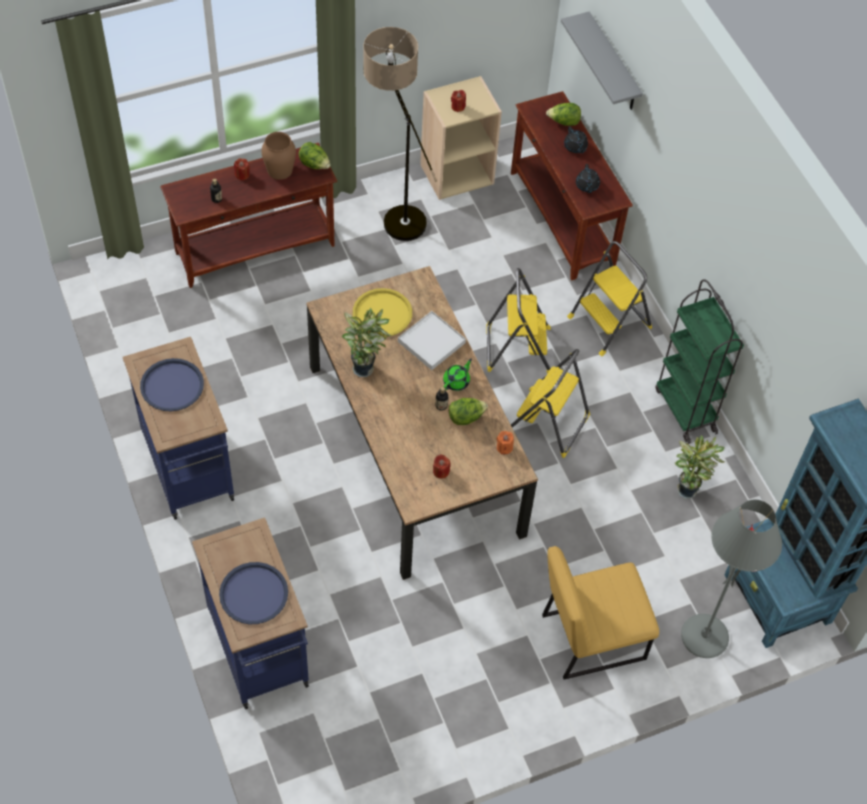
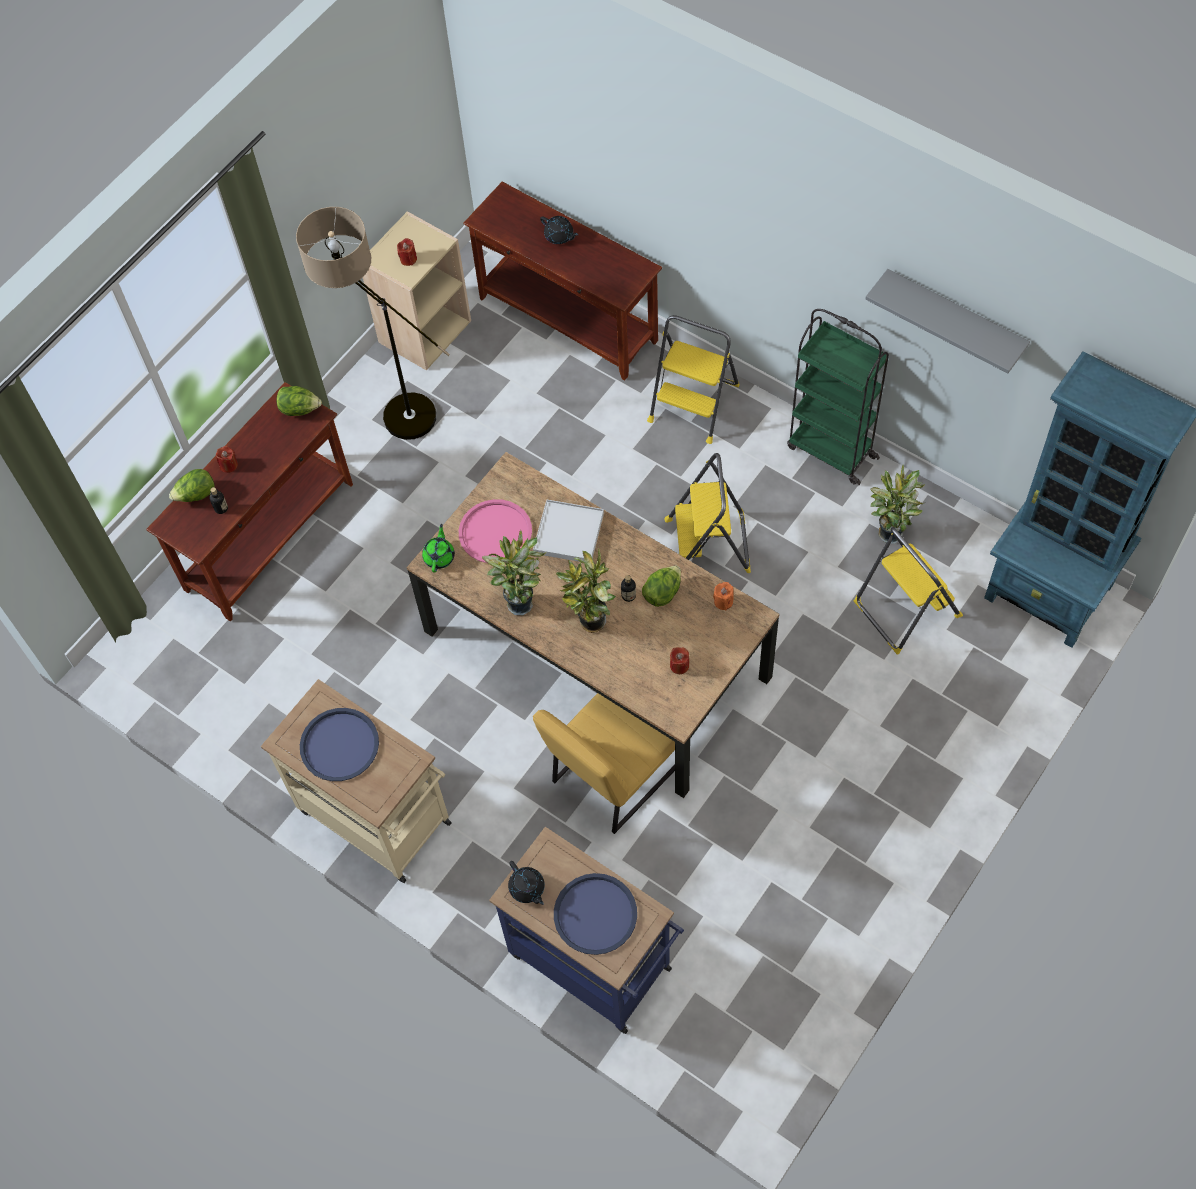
camera: 25 degrees left, 5 degrees up
blue cart [123,337,234,520] -> beige cart [261,679,452,883]
brown vase [261,132,296,180] -> none
yellow tray [353,288,412,337] -> pink tray [459,499,532,563]
green teapot [443,359,472,391] -> green teapot moved to [422,524,455,573]
yellow step ladder [486,268,551,373] -> yellow step ladder moved to [854,527,963,654]
yellow chair [542,546,659,680] -> yellow chair moved to [533,693,675,834]
lettuce [546,103,581,126] -> lettuce moved to [169,469,215,502]
grey shelf [561,11,643,110] -> grey shelf moved to [865,269,1030,373]
black teapot [576,164,600,193] -> black teapot moved to [508,861,545,905]
grey floor lamp [681,499,782,658] -> none
none -> potted plant [556,549,616,633]

